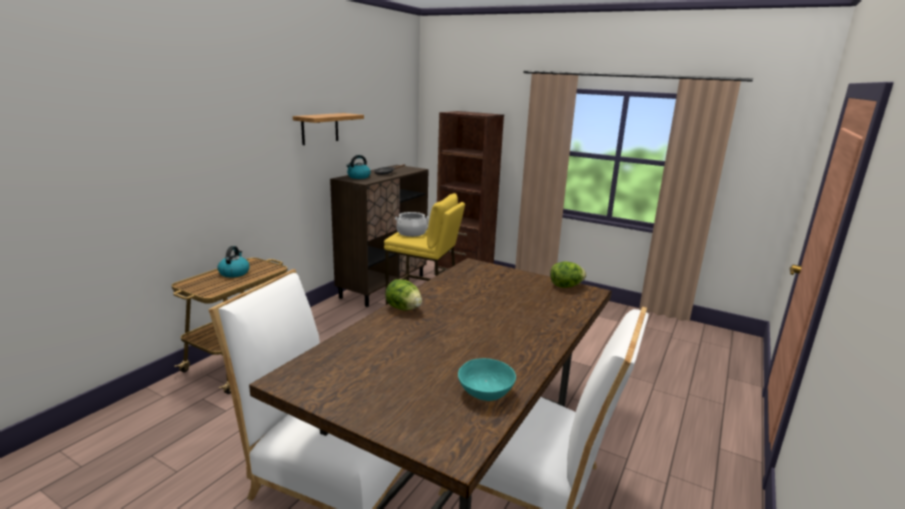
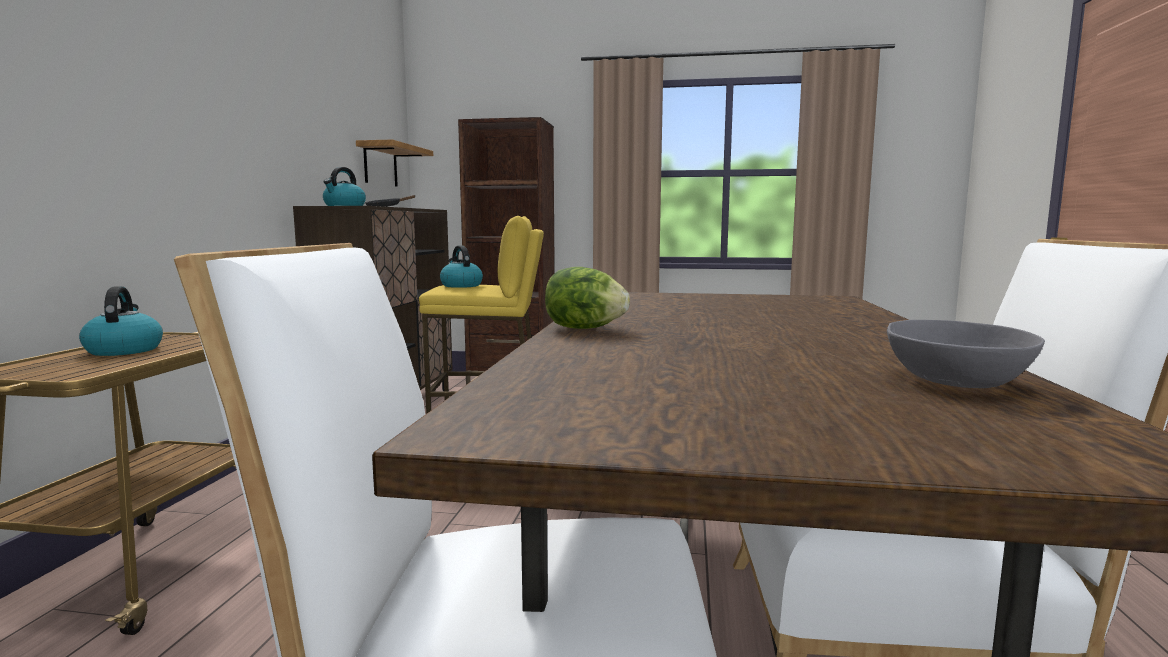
camera: 20 degrees left, 10 degrees down
shelf [293,113,364,145] -> shelf moved to [356,139,433,187]
cooking pot [395,212,429,237] -> kettle [440,245,483,288]
turquoise bowl [458,358,516,401] -> grey bowl [887,320,1045,388]
lettuce [550,261,586,288] -> none

